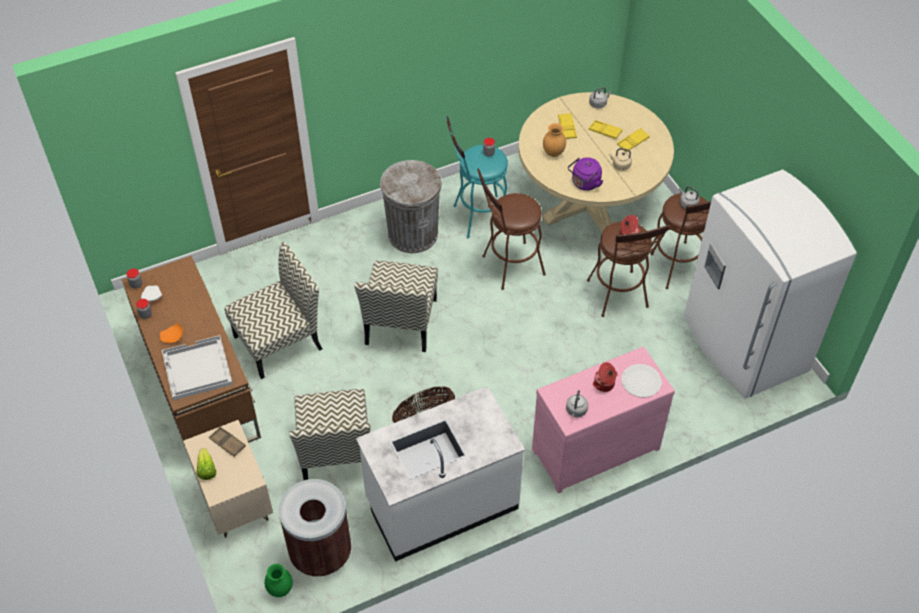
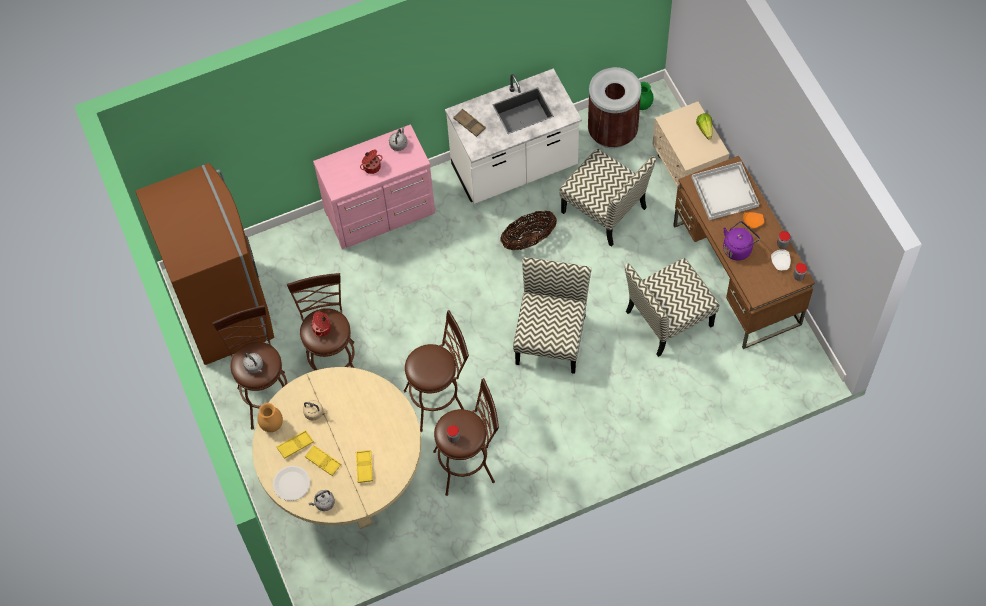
camera: 175 degrees left, 10 degrees up
brown tray [209,427,246,457] -> brown tray moved to [453,109,486,137]
chair [289,389,370,480] -> chair turned 135 degrees clockwise [559,149,656,247]
grey trash can [380,160,442,253] -> none
turquoise stool [446,116,508,238] -> brown stool [433,378,499,496]
brown vase [543,123,566,157] -> brown vase moved to [257,403,283,432]
purple kettle [568,157,603,191] -> purple kettle moved to [723,221,760,260]
white plate [621,364,662,398] -> white plate moved to [273,466,310,501]
white fridge [684,170,857,399] -> brown fridge [136,163,274,365]

